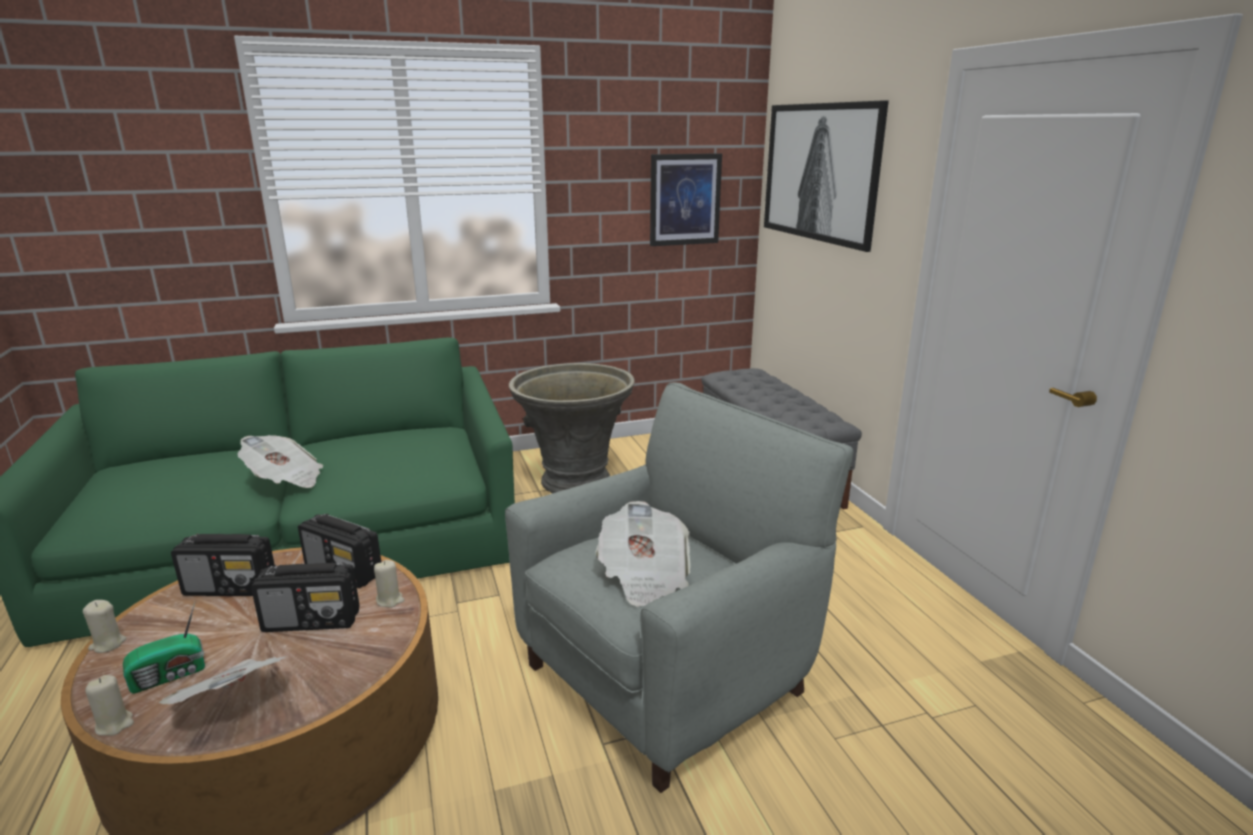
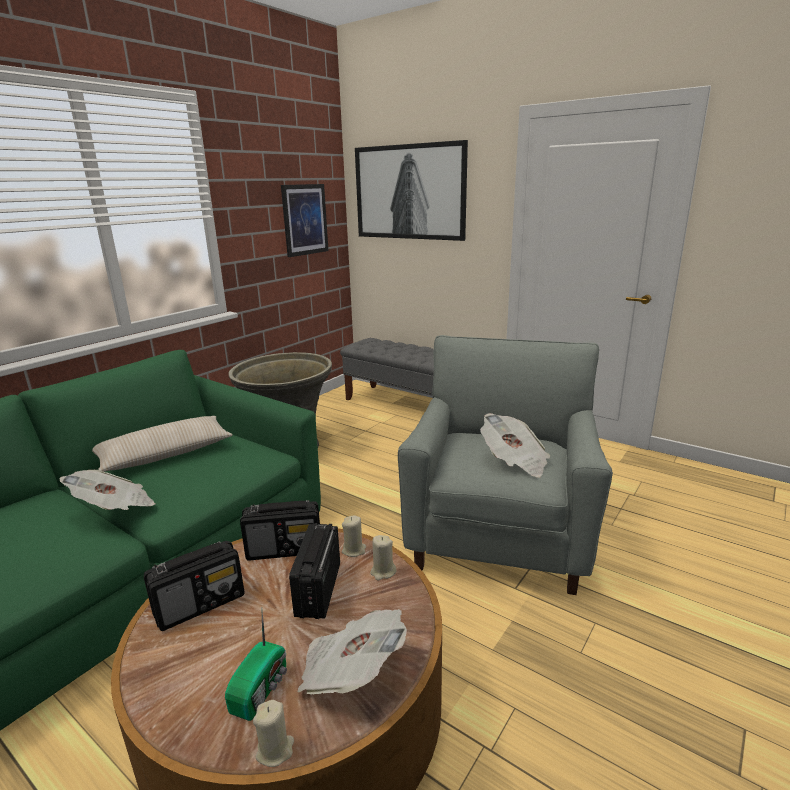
camera: 35 degrees left, 0 degrees up
beige candle [83,600,126,653] -> beige candle moved to [370,535,396,581]
radio [251,563,360,632] -> radio turned 135 degrees clockwise [289,523,340,619]
none -> beige pillow [92,416,233,472]

